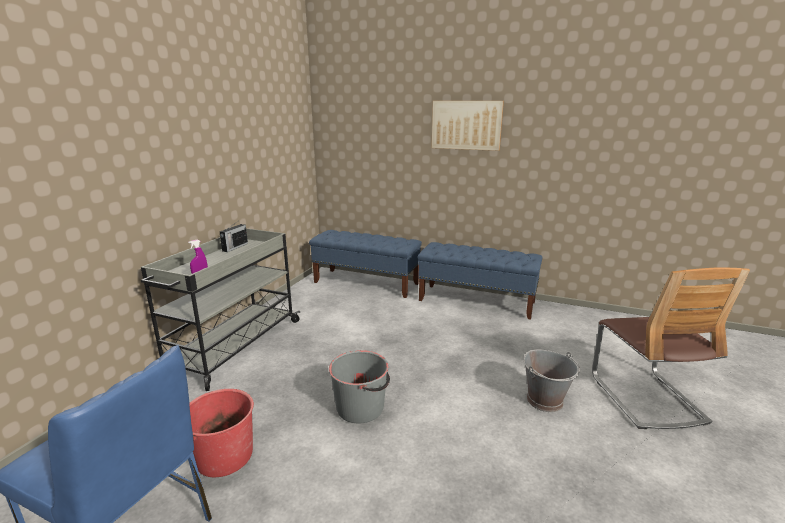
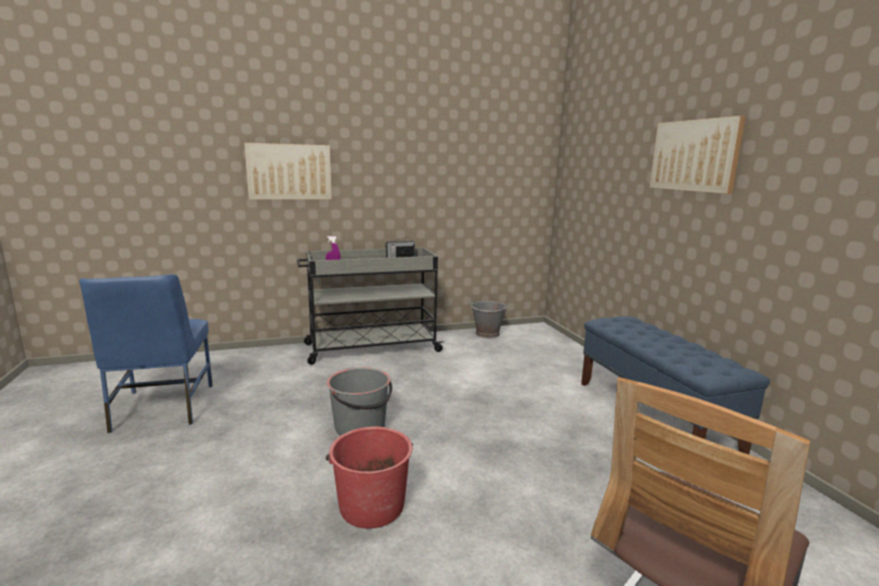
camera: 50 degrees right, 5 degrees down
red bucket [189,389,254,477] -> red bucket moved to [326,427,413,529]
blue bench [309,230,422,298] -> none
grey bucket [524,350,580,412] -> grey bucket moved to [470,300,508,338]
none -> picture [244,143,332,200]

